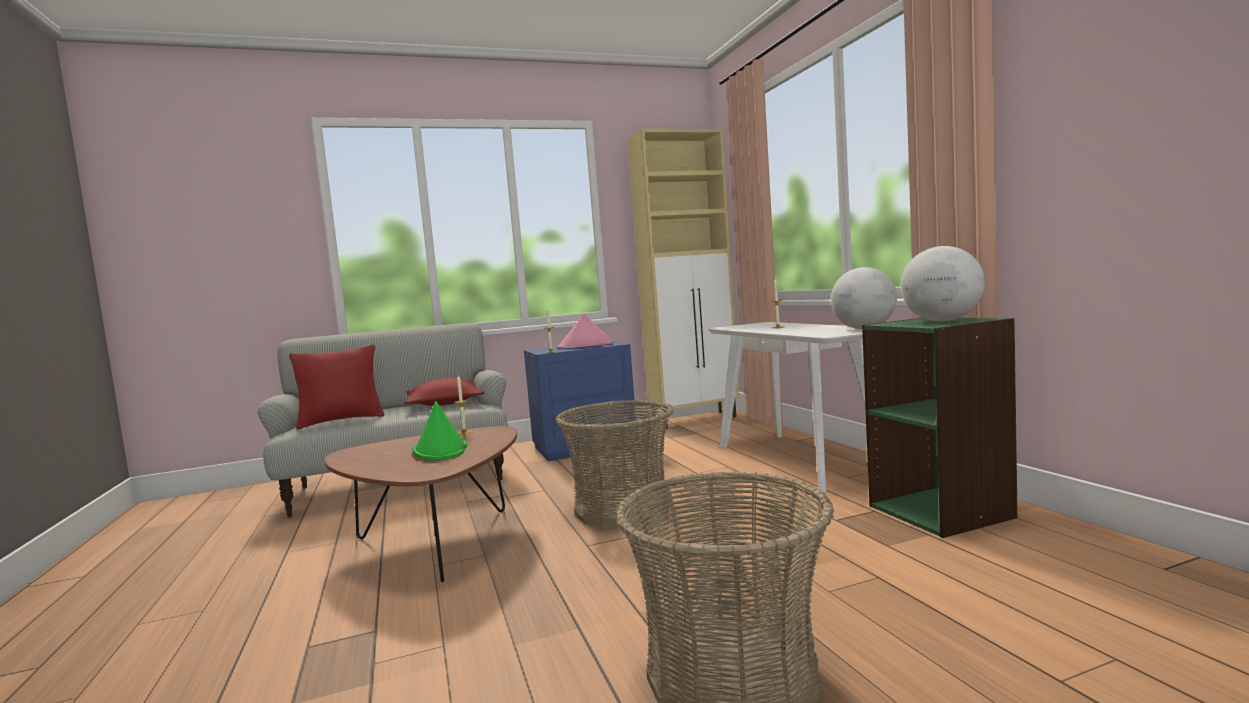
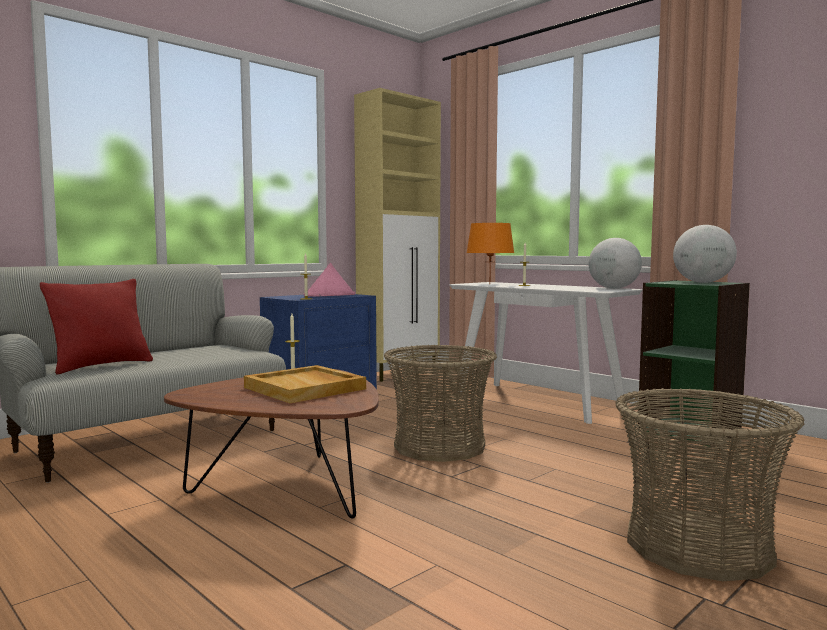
camera: 25 degrees left, 0 degrees up
red pillow [404,378,485,406] -> none
green hat [413,401,467,461] -> beige tray [244,365,366,403]
none -> orange table lamp [466,223,514,272]

